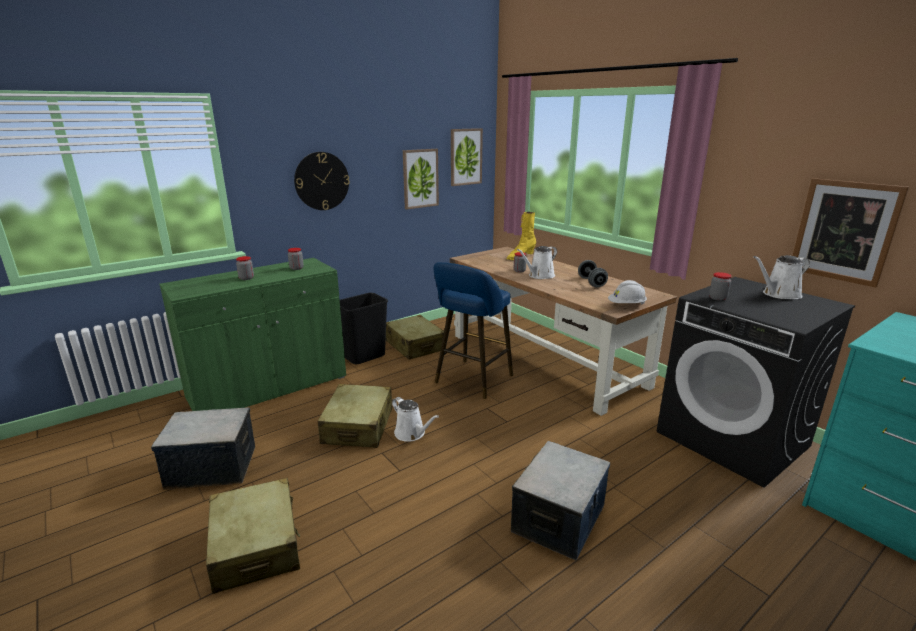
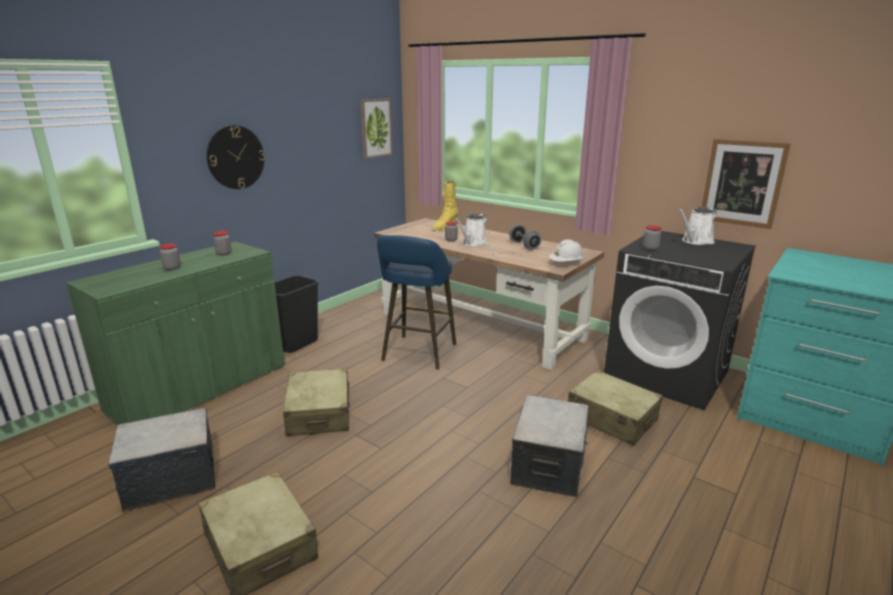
camera: 15 degrees left, 0 degrees up
beige suitcase [386,315,444,360] -> beige suitcase moved to [568,370,663,446]
white watering can [392,397,439,442] -> none
picture [403,149,439,209] -> none

